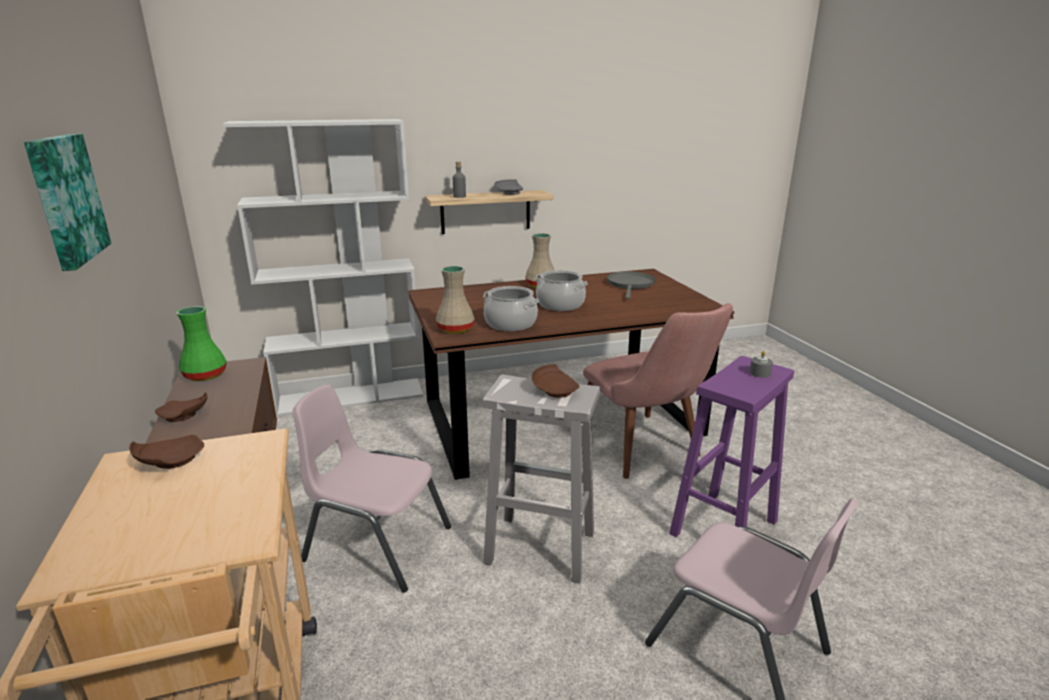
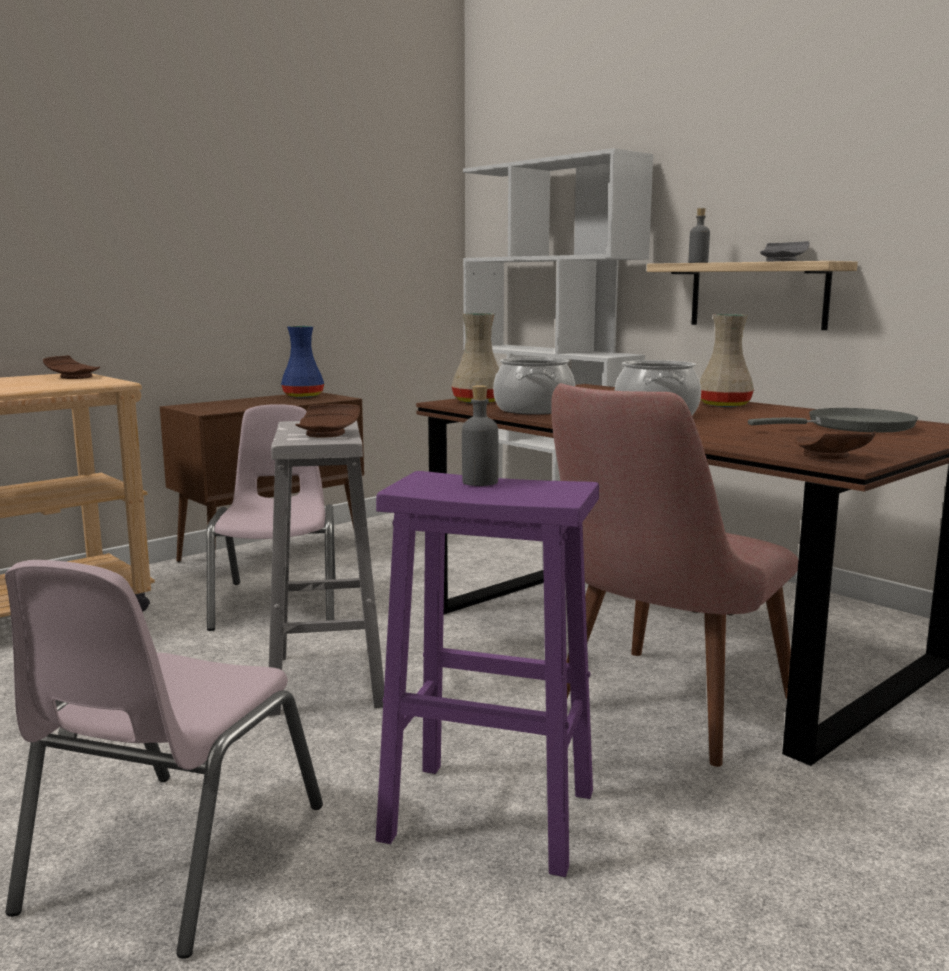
camera: 65 degrees right, 10 degrees down
picture [24,134,111,271] -> none
brown plate [155,392,207,422] -> brown plate moved to [794,431,875,459]
green vase [176,306,227,381] -> blue vase [281,326,324,397]
grey candle [750,351,773,378] -> none
none -> grey bottle [462,385,498,486]

